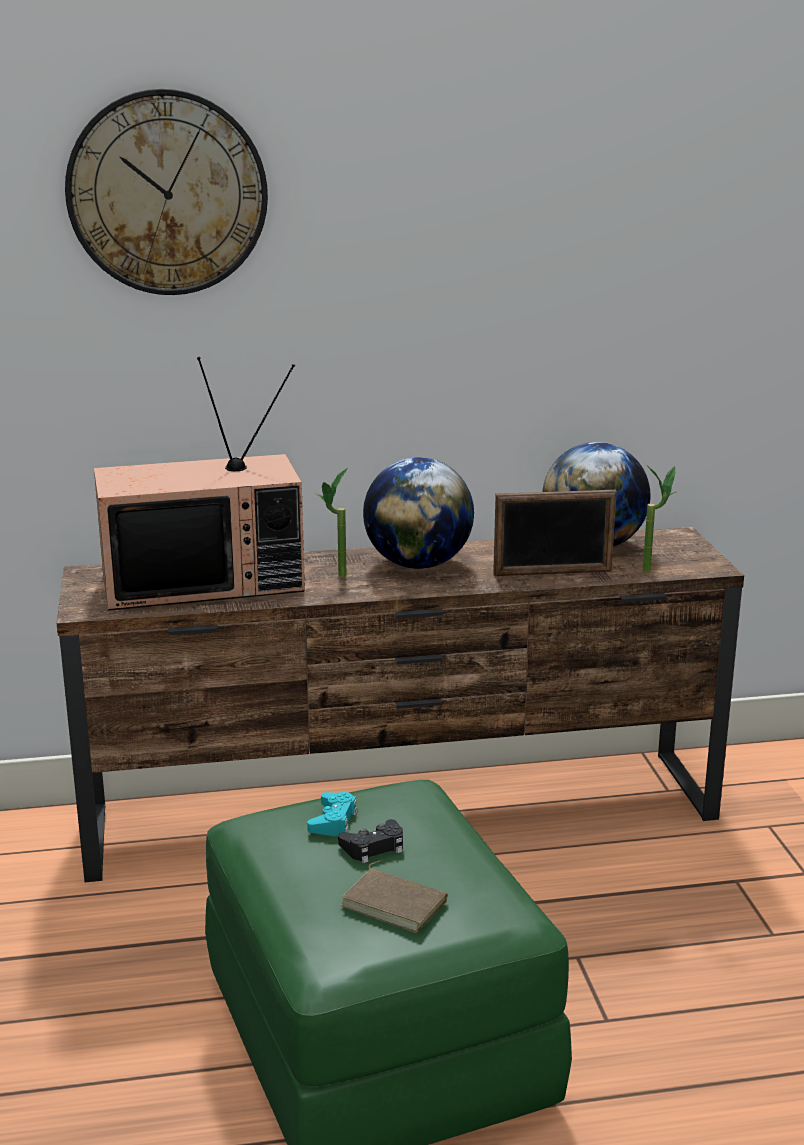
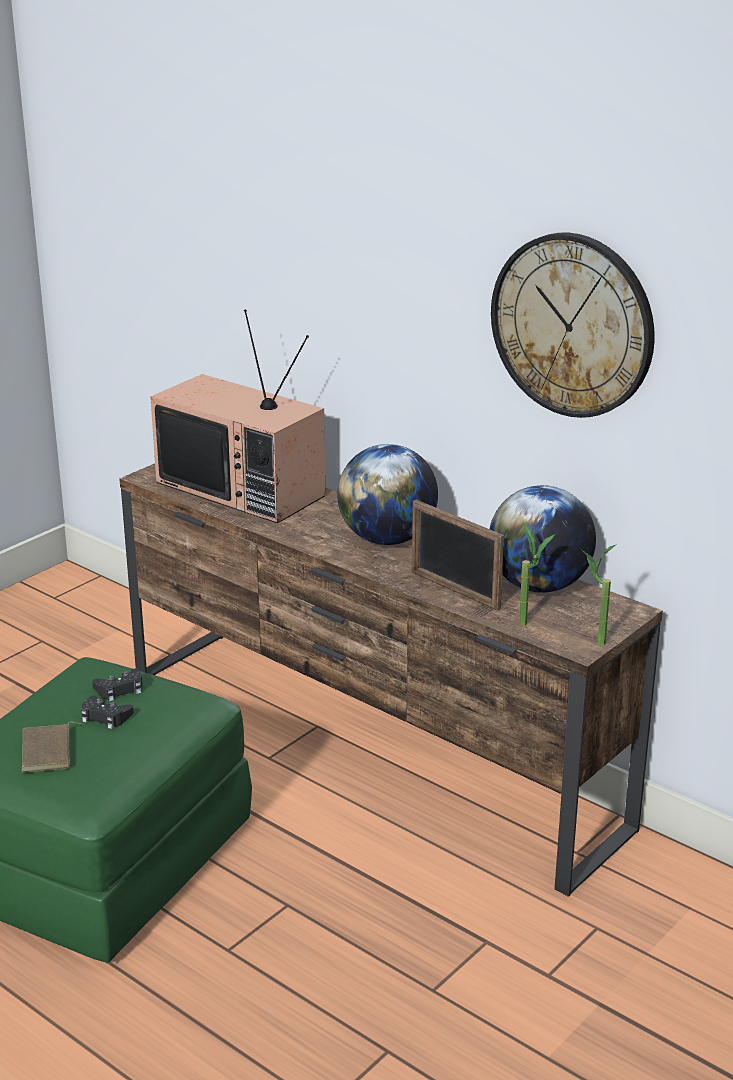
camera: 50 degrees right, 5 degrees up
wall clock [65,89,268,295] -> wall clock moved to [491,233,655,418]
turquoise game controller [307,792,358,836] -> black game controller [92,669,143,702]
potted plant [316,468,347,577] -> potted plant moved to [582,544,617,646]

